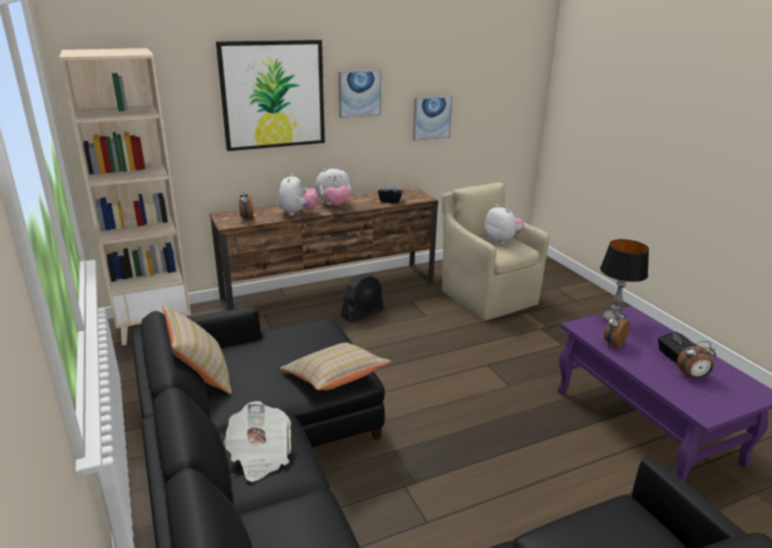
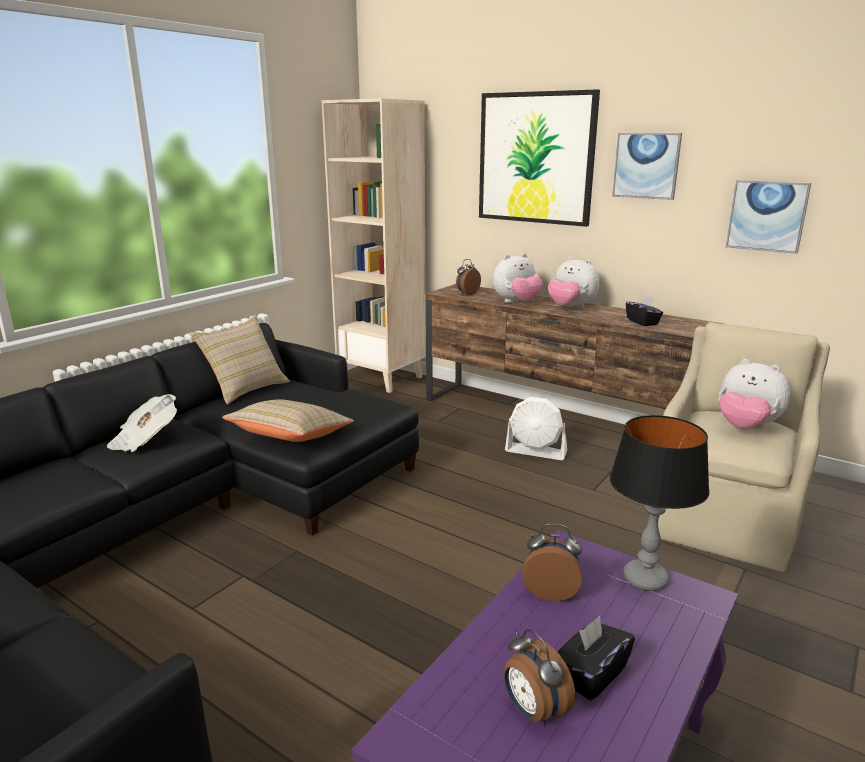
camera: 60 degrees right, 5 degrees down
black fan [341,273,384,323] -> white fan [505,397,567,460]
plush toy [484,204,524,245] -> plush toy turned 105 degrees clockwise [718,359,790,429]

